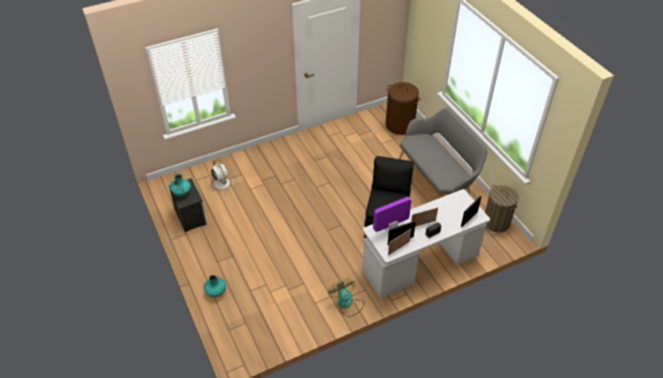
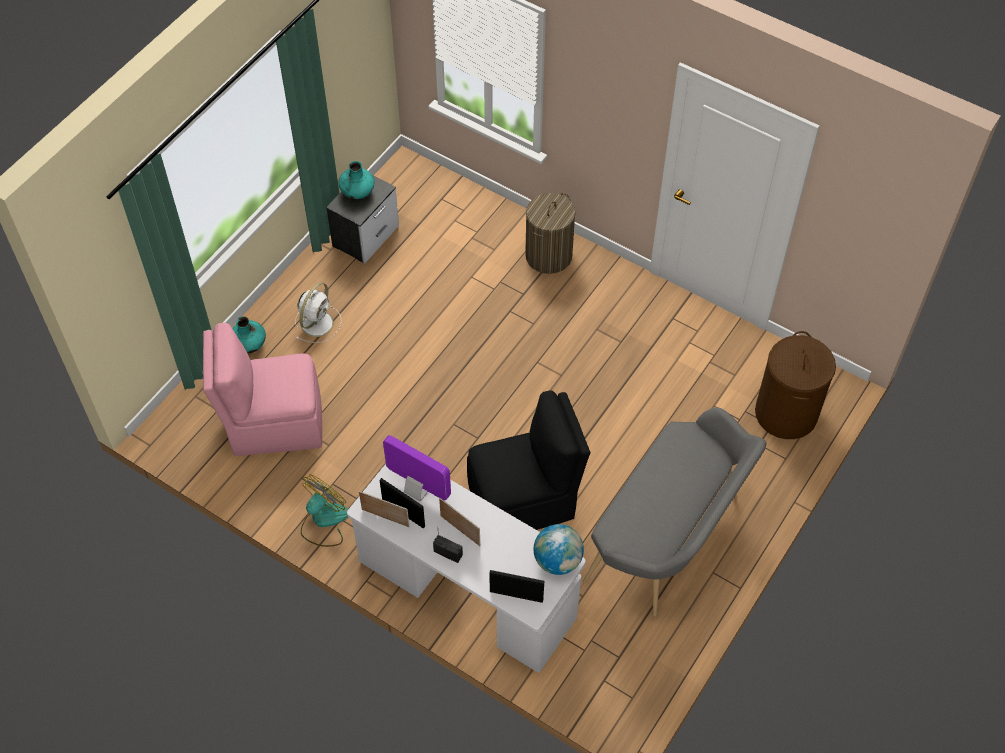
camera: 60 degrees right, 10 degrees up
white fan [208,160,234,194] -> white fan moved to [295,282,342,343]
laundry basket [485,185,519,232] -> laundry basket moved to [525,193,576,274]
none -> pink chair [203,323,322,456]
none -> globe [534,524,584,575]

